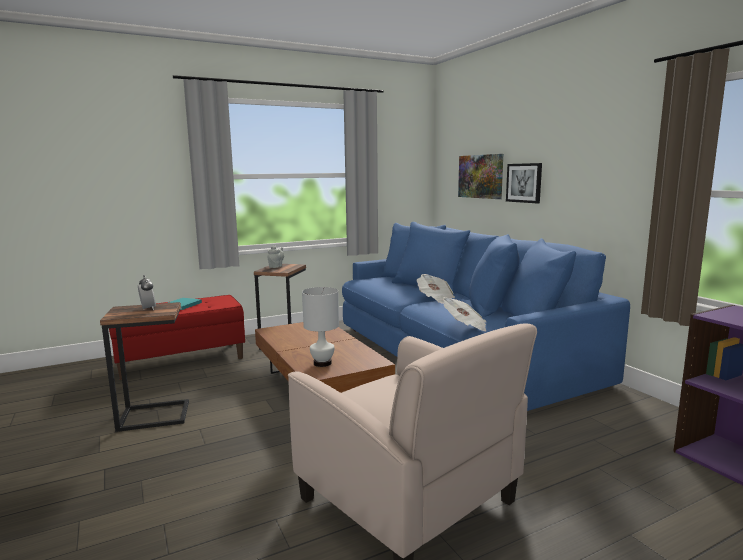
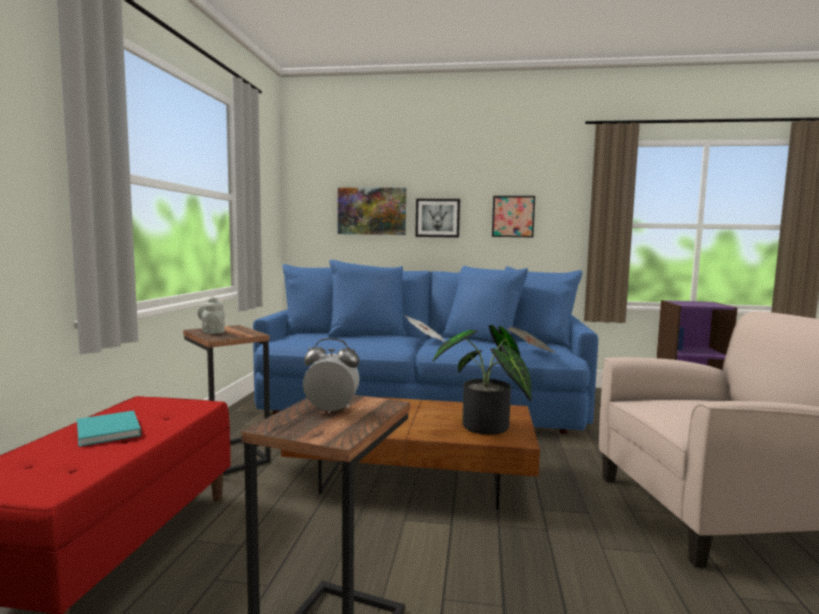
camera: 55 degrees left, 5 degrees down
white table lamp [302,287,339,367] -> potted plant [432,325,532,435]
none -> picture [492,196,535,237]

